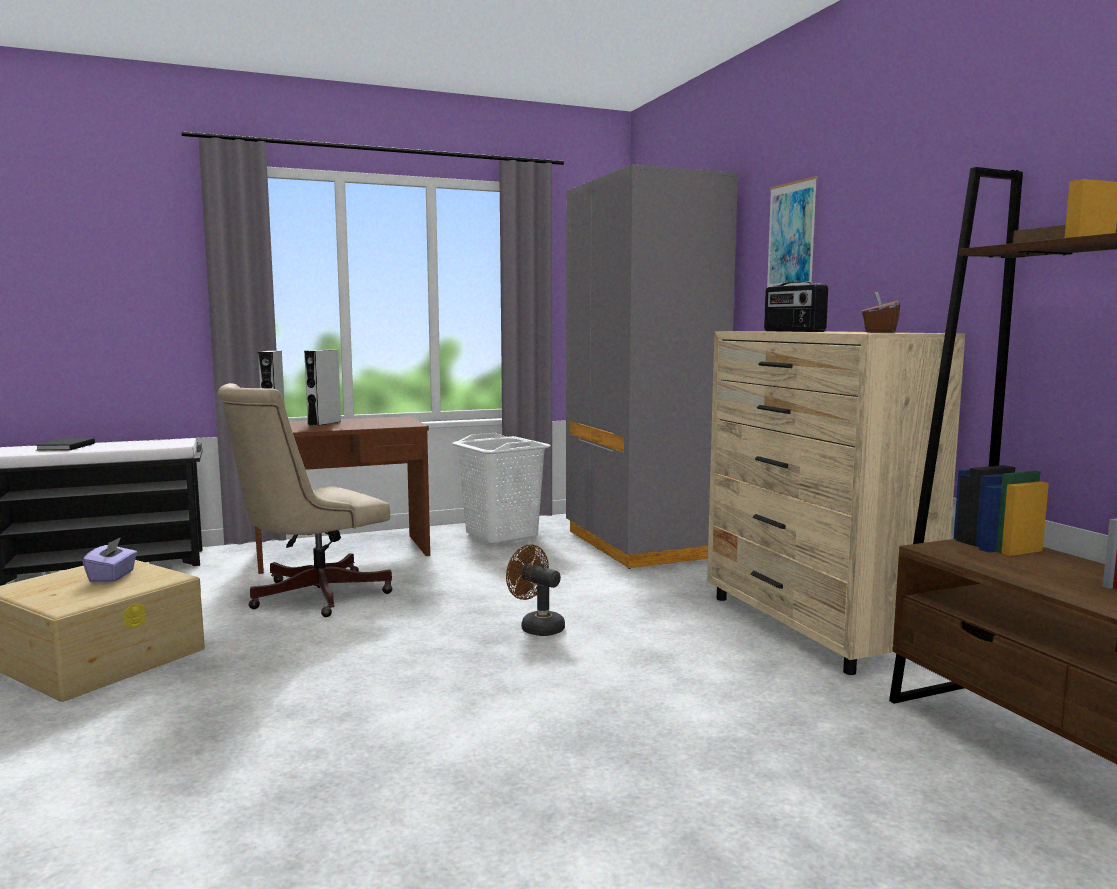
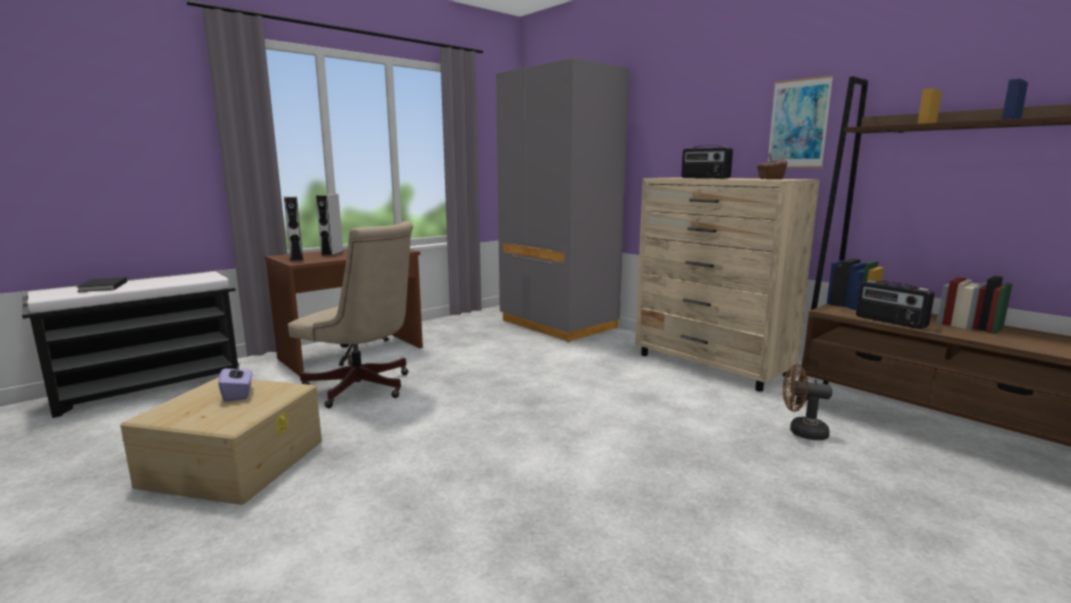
camera: 20 degrees left, 5 degrees up
beige office chair [218,383,393,617] -> beige office chair turned 90 degrees counterclockwise [288,221,413,408]
white laundry basket [452,433,550,544] -> none
brown fan [506,544,565,636] -> brown fan moved to [783,365,832,440]
picture [767,176,818,288] -> picture moved to [768,75,833,168]
none -> radio [856,280,934,329]

